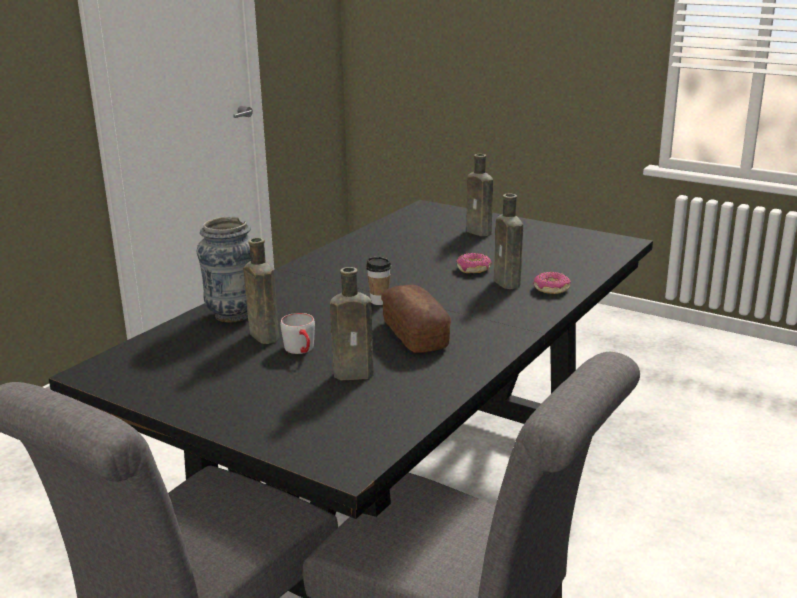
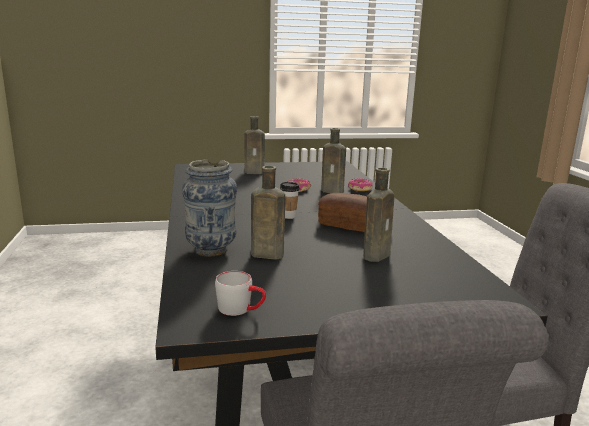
camera: 45 degrees left, 5 degrees down
grey mug [280,313,315,354] -> grey mug moved to [215,271,266,316]

